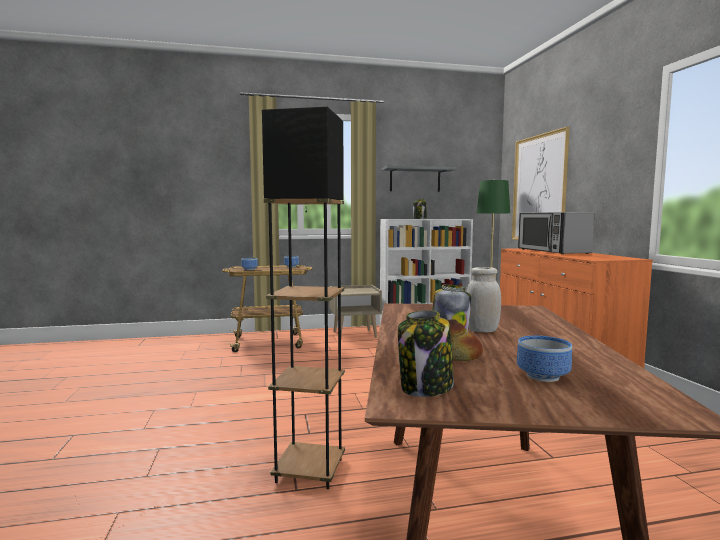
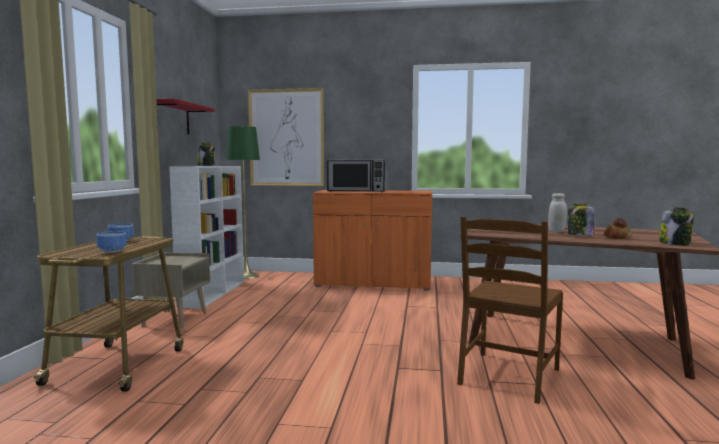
camera: 70 degrees left, 0 degrees up
black floor lamp [262,107,345,489] -> brown chair [457,217,563,404]
grey shelf [382,165,457,192] -> red shelf [156,99,215,135]
bowl [517,336,572,382] -> none

